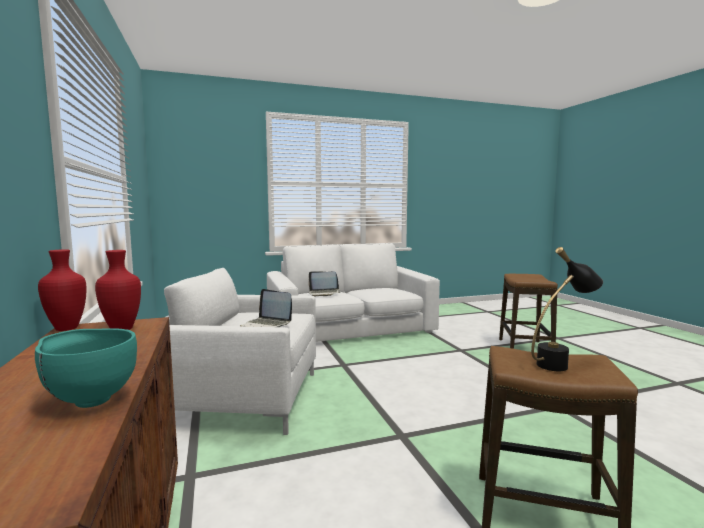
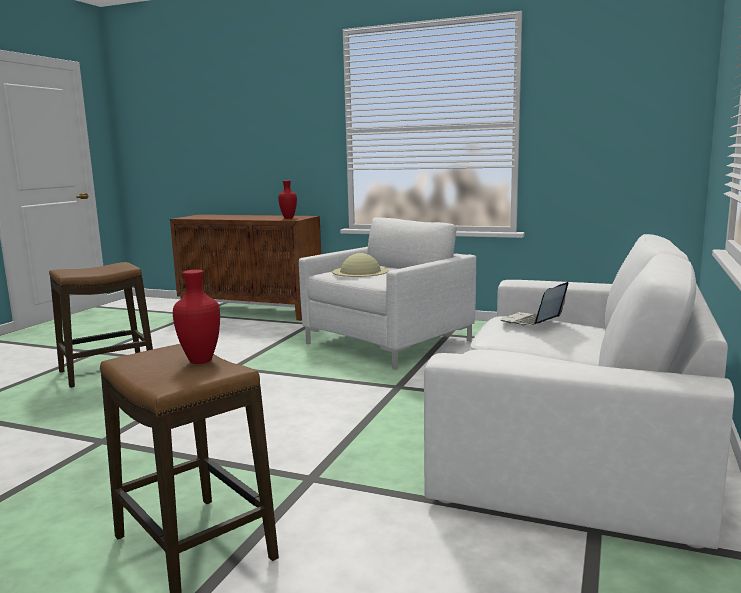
camera: 130 degrees right, 5 degrees up
turquoise bowl [35,328,137,408] -> none
red vase [38,249,86,331] -> red vase moved to [173,270,220,364]
laptop [240,289,292,327] -> beige hat [332,253,389,277]
black table lamp [531,247,603,371] -> none

